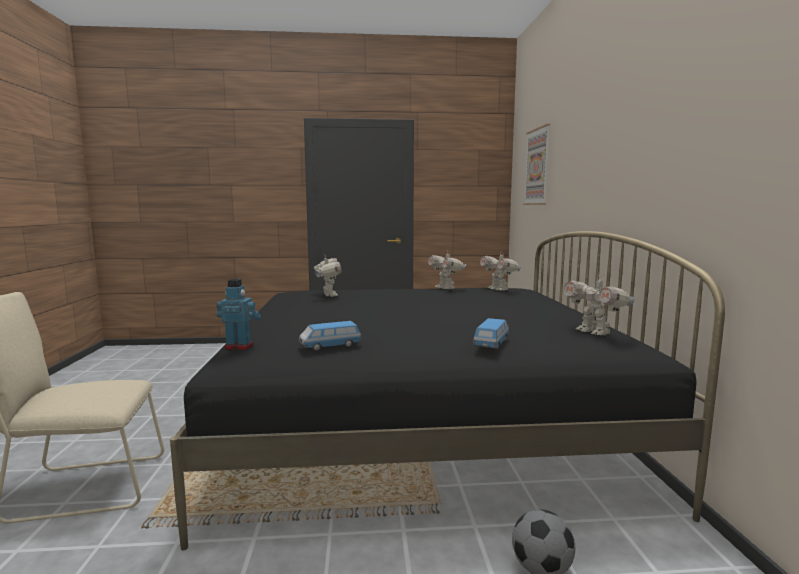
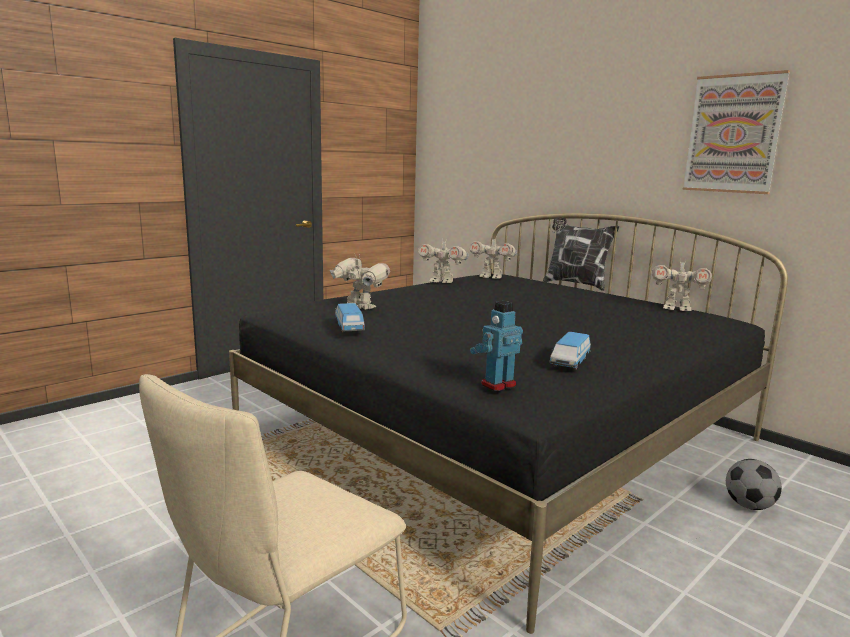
camera: 40 degrees left, 5 degrees up
toy car [473,318,509,350] -> toy car moved to [335,303,365,333]
picture [523,124,550,205] -> picture moved to [682,70,790,194]
none -> pillow [543,217,619,291]

